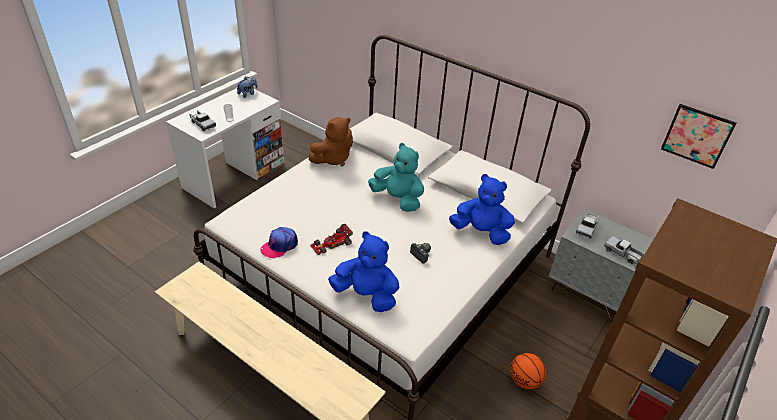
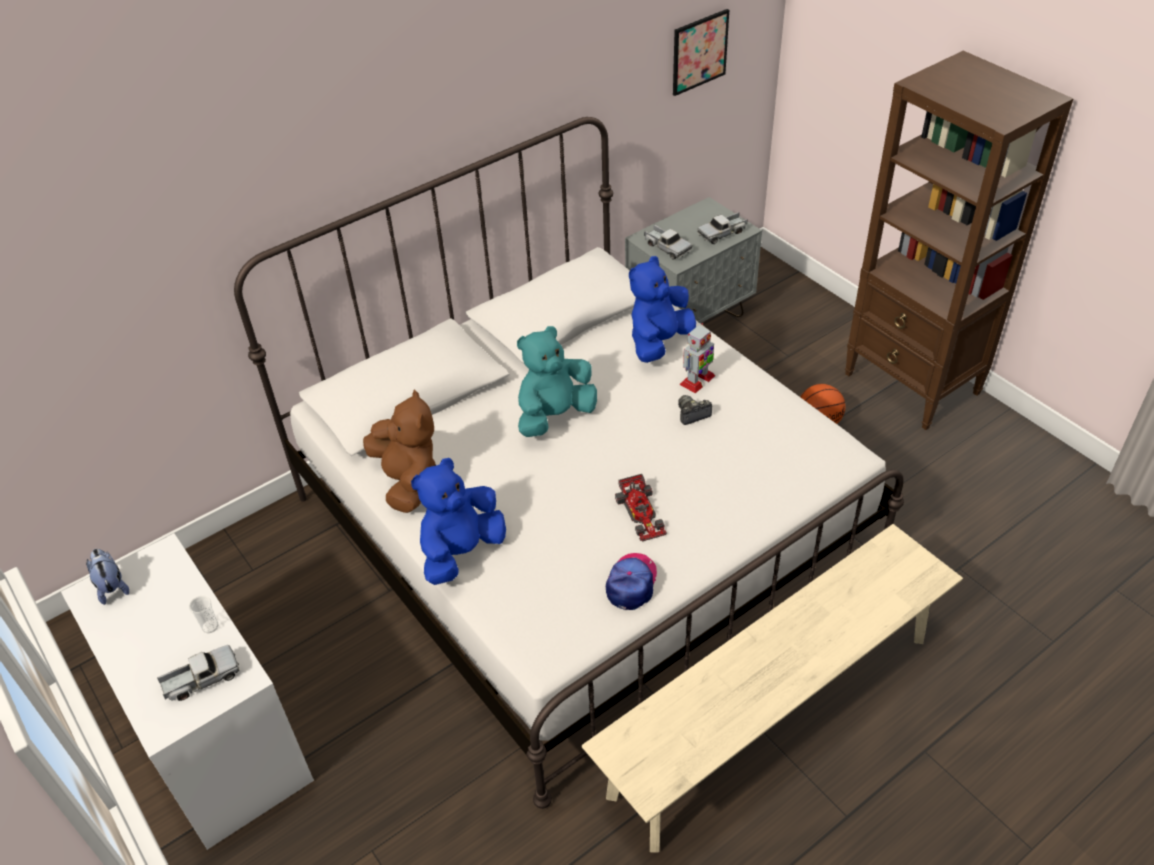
camera: 70 degrees left, 5 degrees up
cap [260,227,298,258] -> cap turned 135 degrees counterclockwise [606,553,657,610]
blue plush toy [328,231,399,312] -> blue plush toy moved to [411,458,506,585]
none -> toy robot [679,323,715,393]

